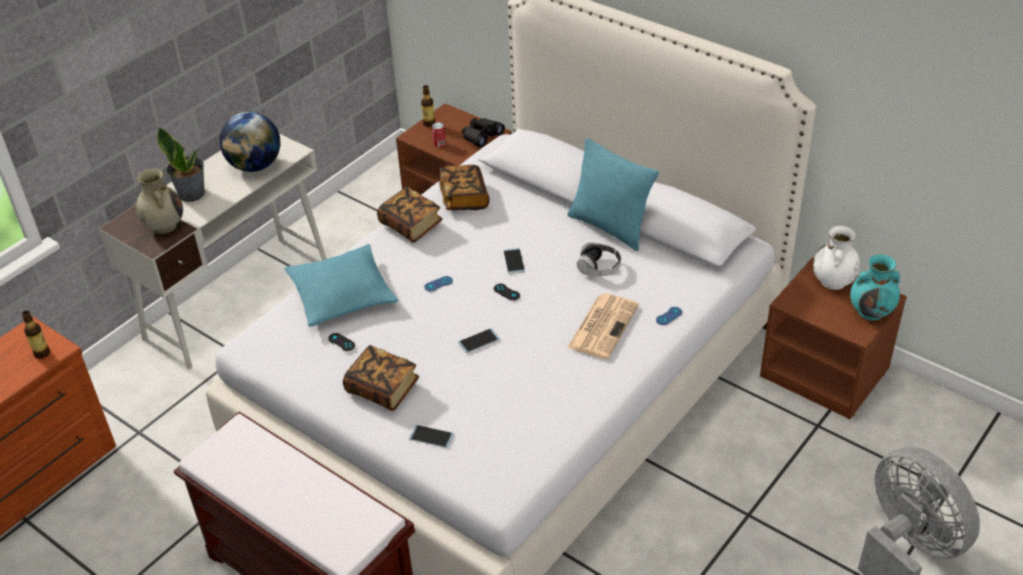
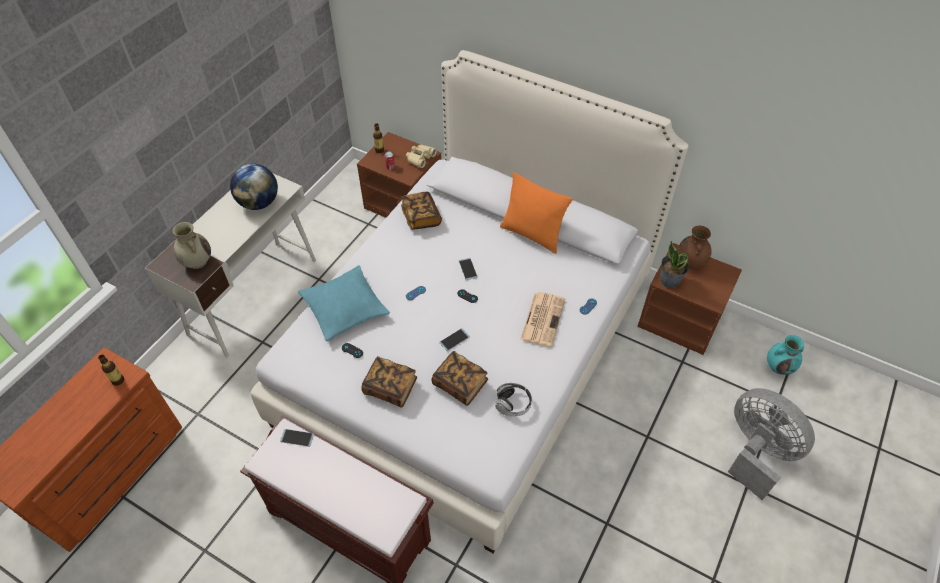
camera: 10 degrees left, 10 degrees up
potted plant [157,127,205,202] -> potted plant moved to [660,241,690,288]
book [377,187,443,243] -> book moved to [432,351,488,406]
phone [409,425,454,448] -> phone moved to [280,429,314,447]
black binoculars [462,118,505,147] -> beige binoculars [406,145,437,168]
turquoise pillow [567,138,659,251] -> orange pillow [500,172,573,254]
headphones [577,242,621,276] -> headphones moved to [495,383,532,416]
white vase [813,226,860,290] -> brown vase [678,226,711,269]
turquoise vase [850,254,900,320] -> turquoise vase moved to [767,335,804,375]

